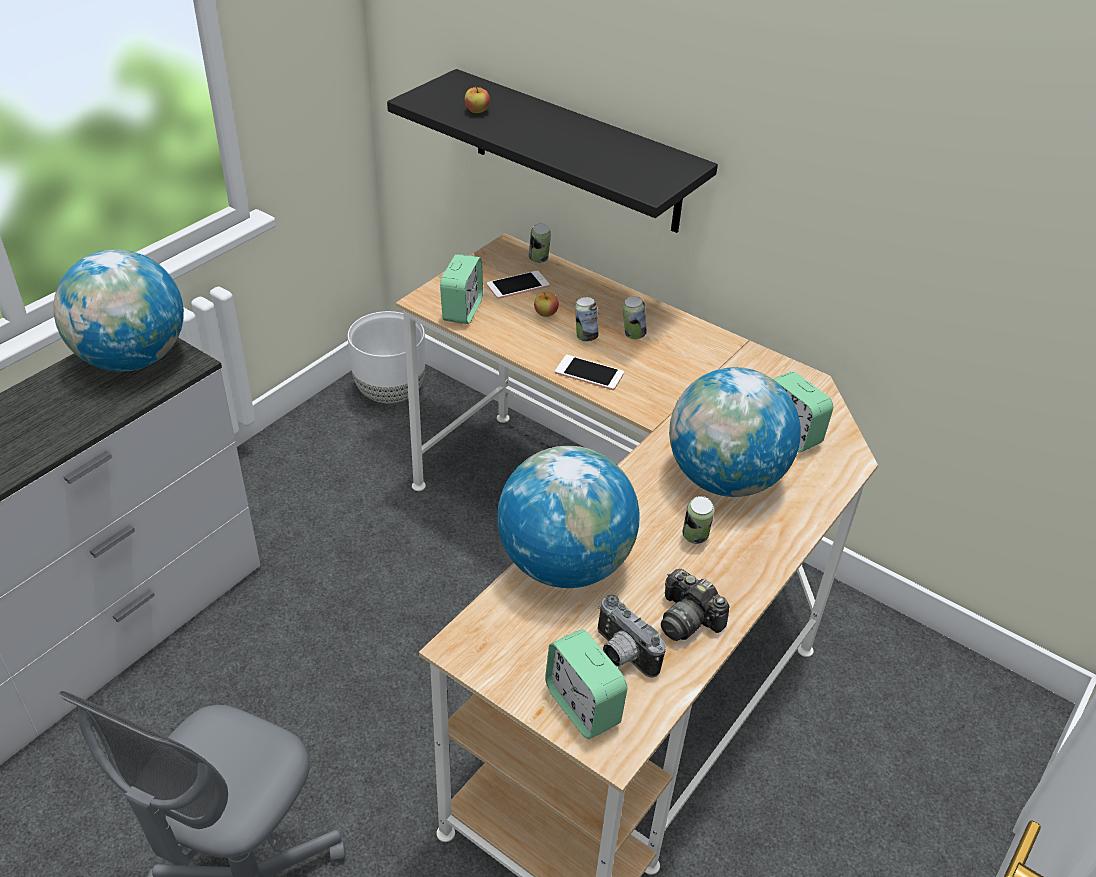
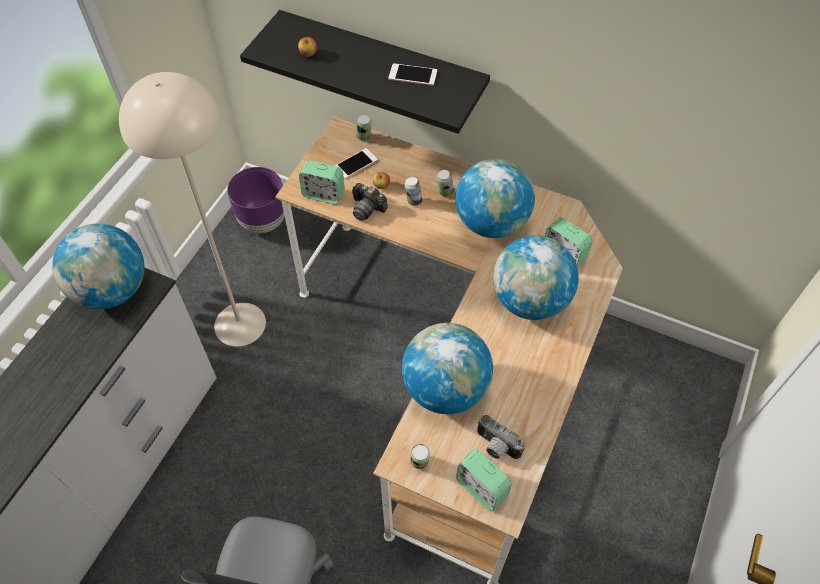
camera: 10 degrees left, 15 degrees up
white planter [348,311,425,403] -> purple planter [227,167,285,233]
alarm clock [440,254,483,324] -> alarm clock turned 105 degrees clockwise [299,161,344,204]
phone [555,355,624,390] -> phone moved to [389,63,437,86]
camera [661,569,730,641] -> camera moved to [352,183,388,221]
can [683,496,715,544] -> can moved to [411,444,430,469]
none -> beige floor lamp [119,72,266,347]
none -> globe [455,159,535,238]

